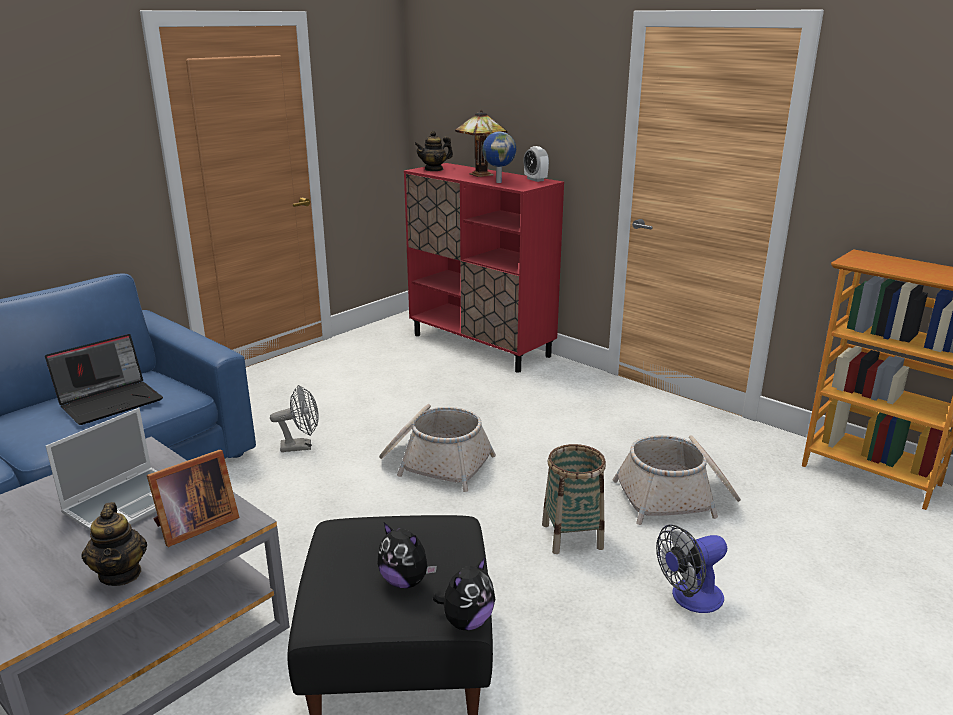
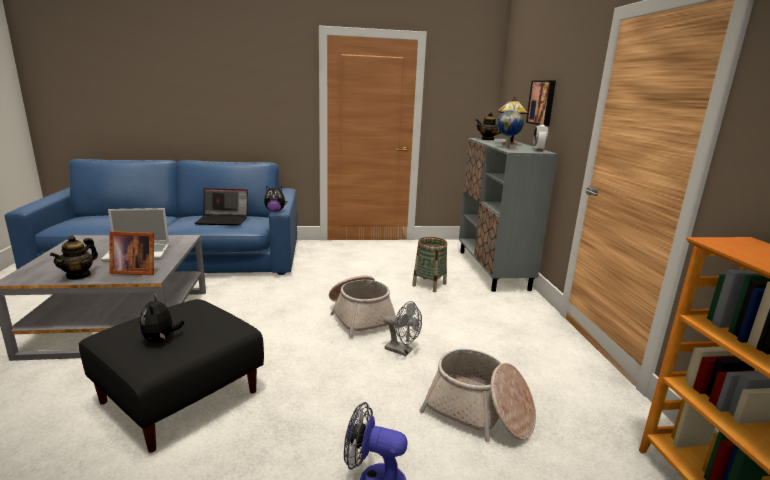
camera: 40 degrees right, 5 degrees down
grey fan [270,385,319,452] -> grey fan moved to [383,301,422,356]
red cabinet [404,163,564,373] -> grey cabinet [459,138,558,292]
plush toy [433,557,495,630] -> plush toy moved to [264,186,287,212]
basket [542,444,606,554] -> basket moved to [412,237,447,292]
none -> picture [526,80,556,126]

